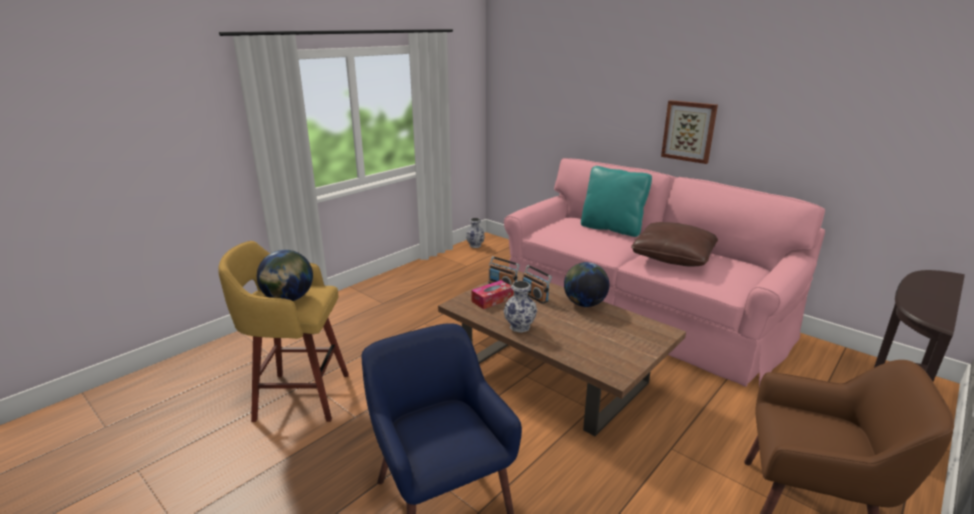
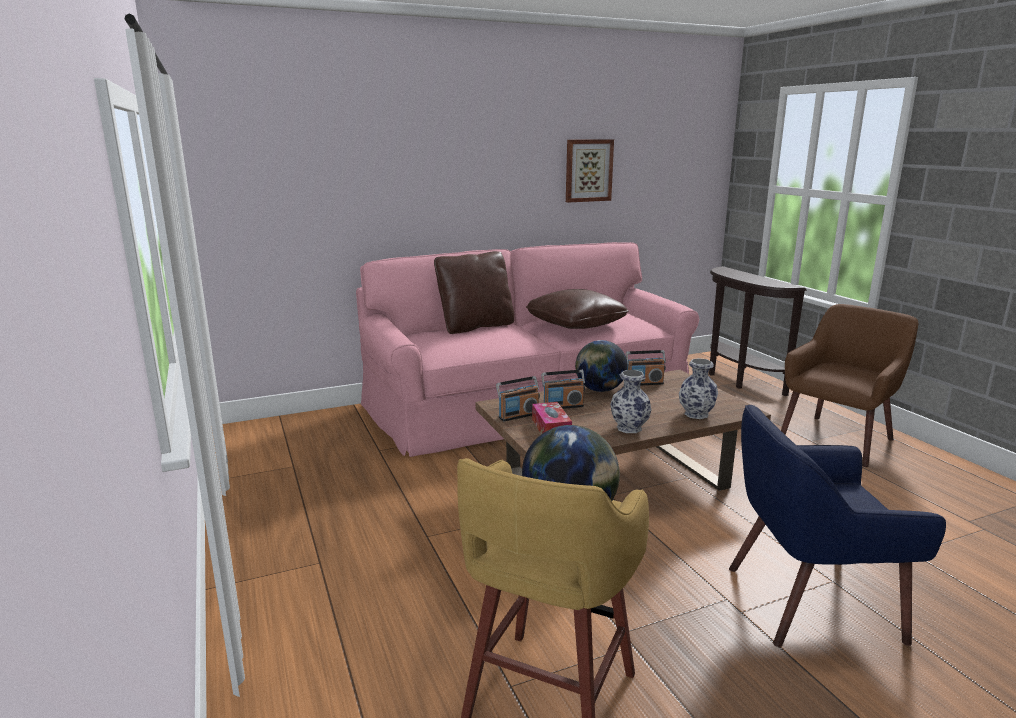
camera: 65 degrees left, 5 degrees down
vase [466,218,485,248] -> vase moved to [679,358,718,419]
turquoise pillow [581,166,652,237] -> brown pillow [434,251,514,334]
picture [661,100,718,164] -> picture moved to [566,139,614,203]
none -> radio [626,350,666,386]

